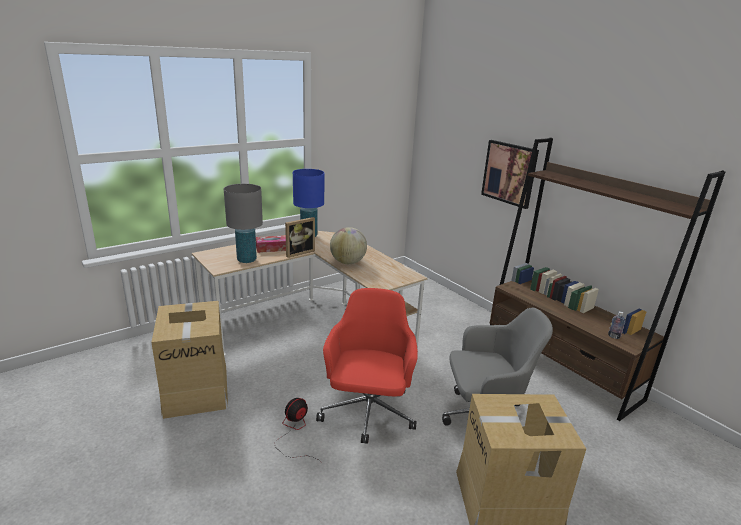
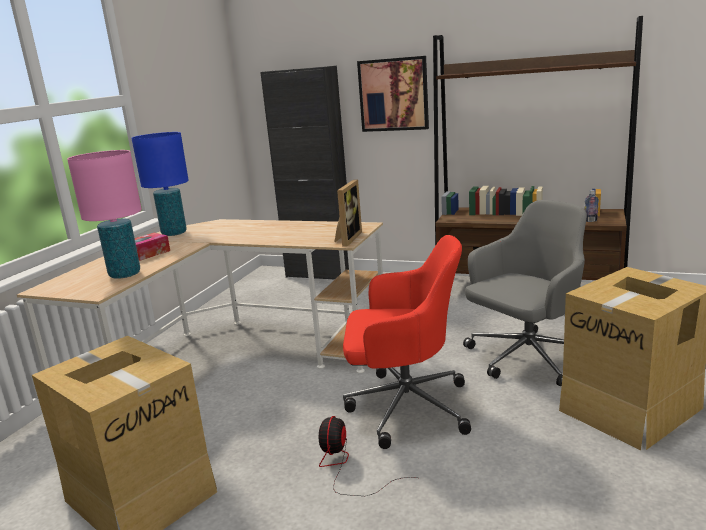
camera: 30 degrees left, 5 degrees down
grey table lamp [224,184,263,263] -> pink table lamp [67,150,142,279]
picture frame [285,217,315,258] -> picture frame moved to [335,179,362,246]
red office chair [316,288,418,444] -> red office chair turned 120 degrees clockwise [343,235,471,449]
globe [330,227,367,264] -> none
none -> black cabinet [260,66,349,280]

